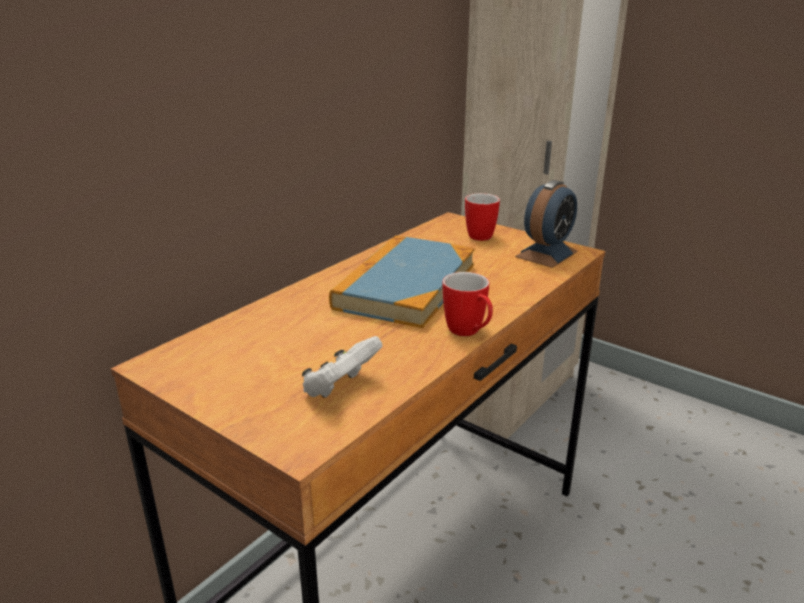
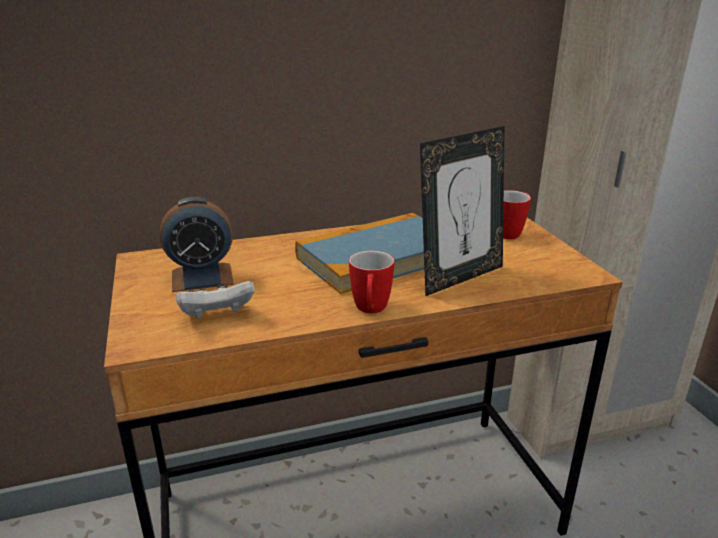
camera: 35 degrees right, 0 degrees up
alarm clock [515,180,578,268] -> alarm clock moved to [160,197,234,292]
none -> picture frame [420,126,505,296]

